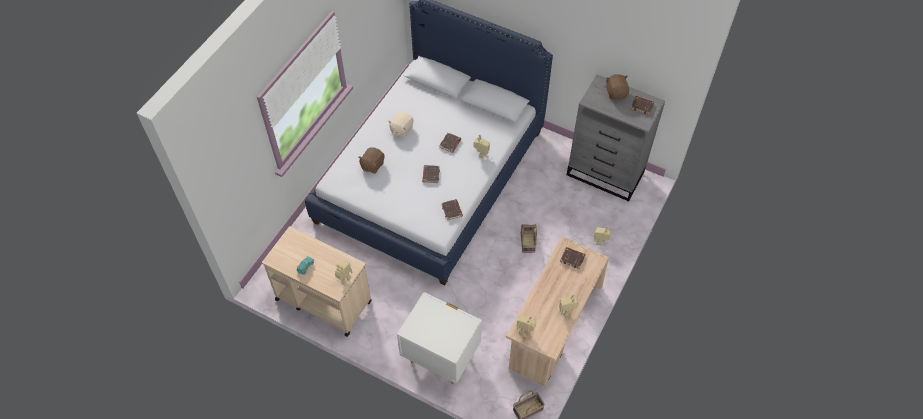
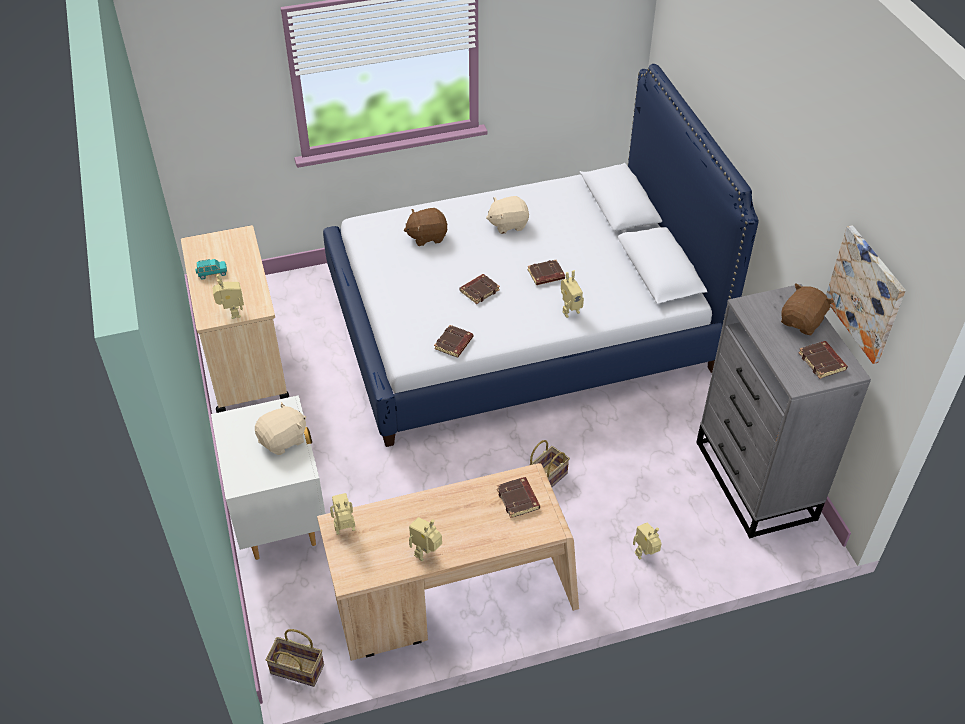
camera: 45 degrees right, 10 degrees down
none -> beige plush toy [255,402,306,455]
none -> picture [826,225,906,364]

